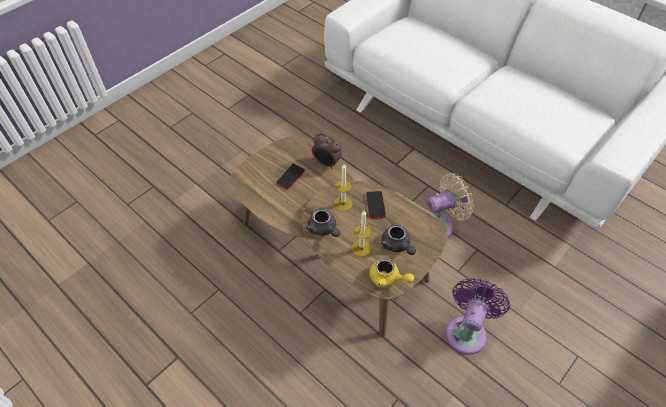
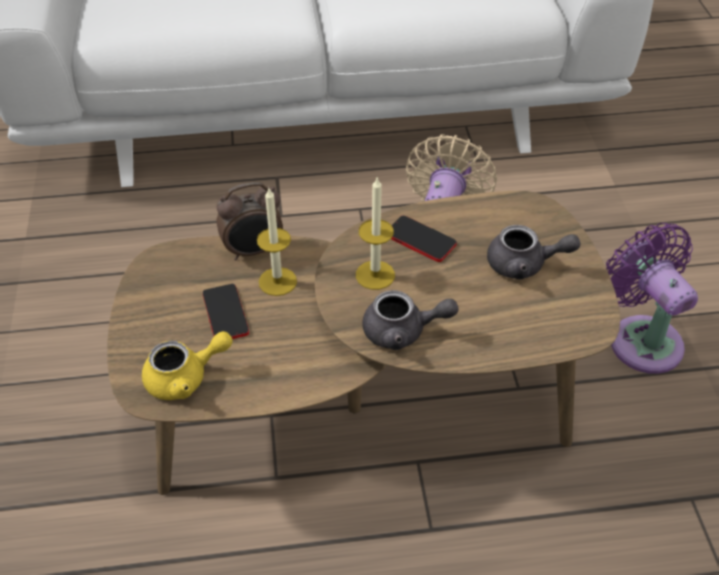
camera: 50 degrees left, 5 degrees down
candle [351,210,371,257] -> candle moved to [257,188,297,296]
yellow teapot [369,258,414,288] -> yellow teapot moved to [142,331,233,400]

